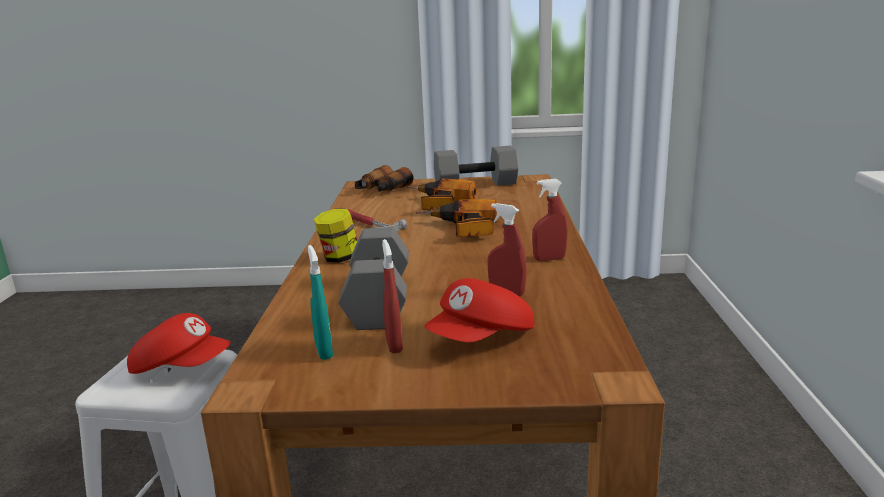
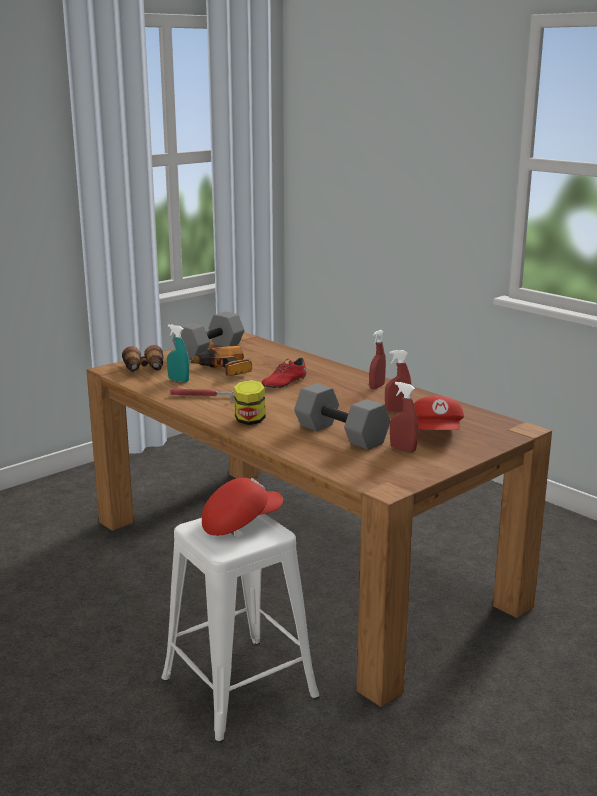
camera: 45 degrees left, 0 degrees up
turquoise spray bottle [308,245,333,360] -> turquoise spray bottle moved to [167,324,190,383]
power drill [416,199,497,238] -> red shoe [262,357,306,389]

